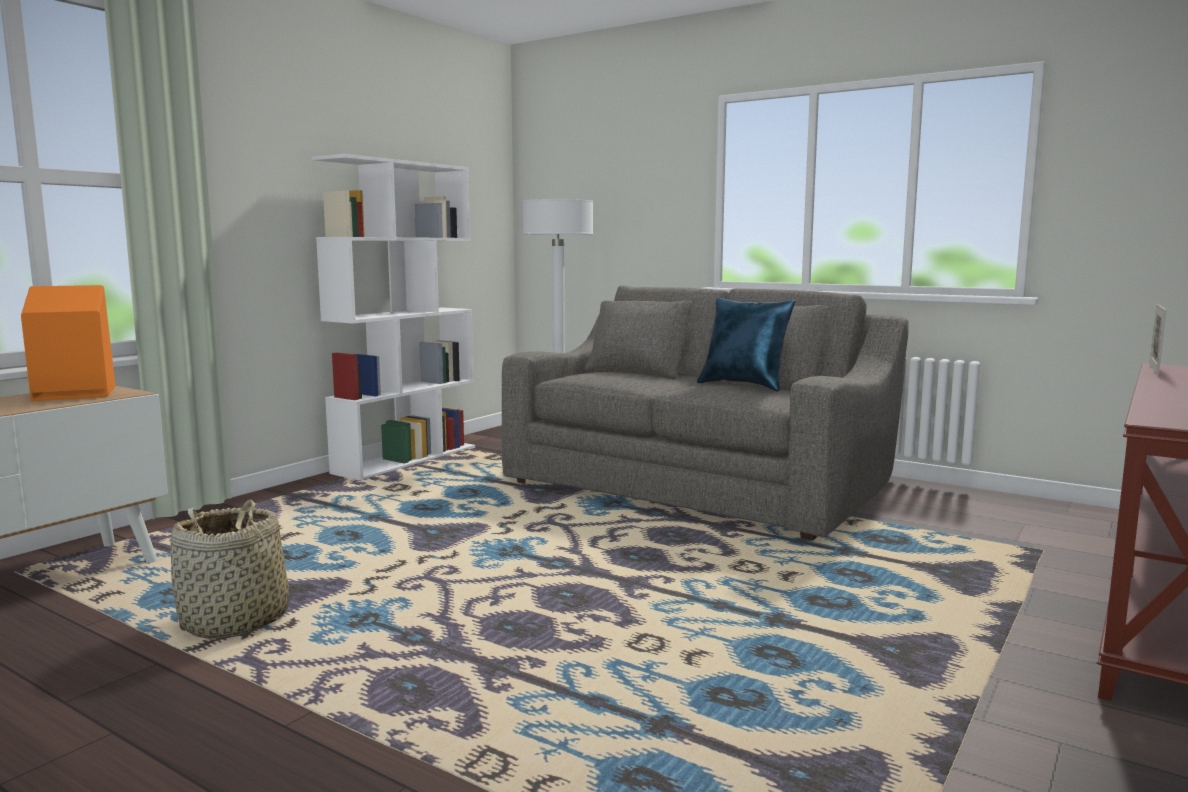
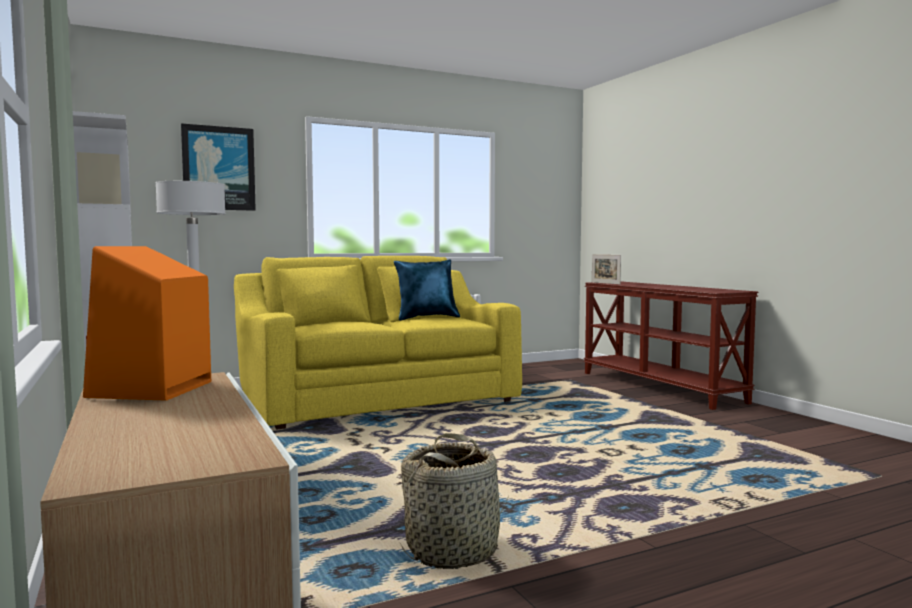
camera: 60 degrees left, 5 degrees down
grey sofa [502,285,909,541] -> yellow sofa [234,256,522,429]
none -> picture [181,123,256,211]

